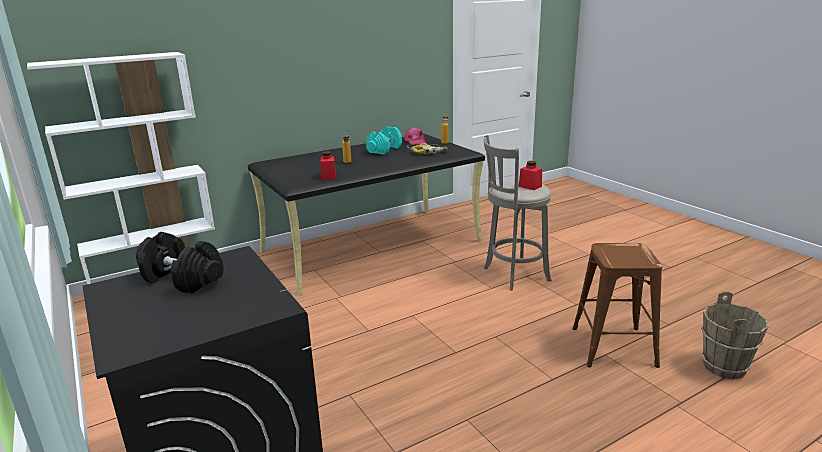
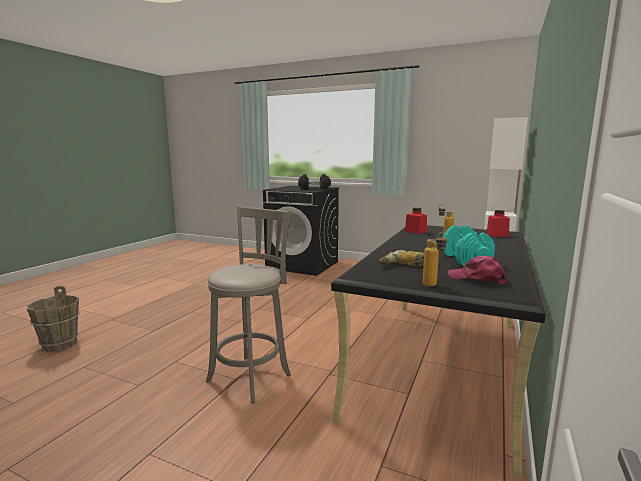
camera: 145 degrees right, 10 degrees down
red jar [519,161,542,190] -> red jar moved to [486,210,510,237]
brown stool [572,243,662,368] -> none

